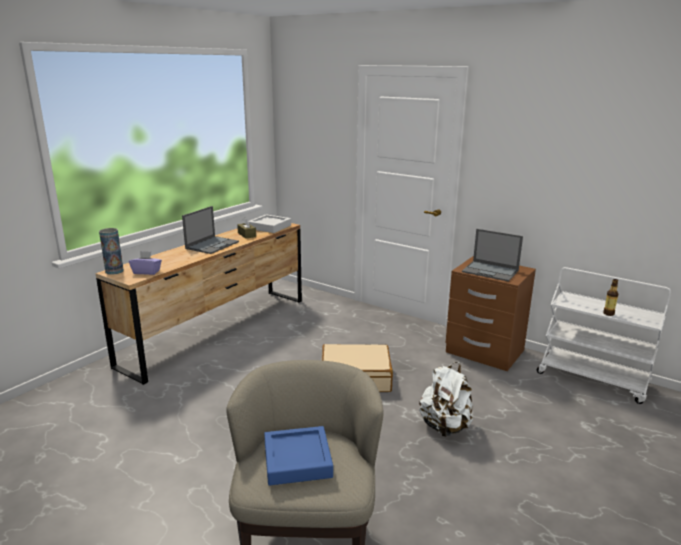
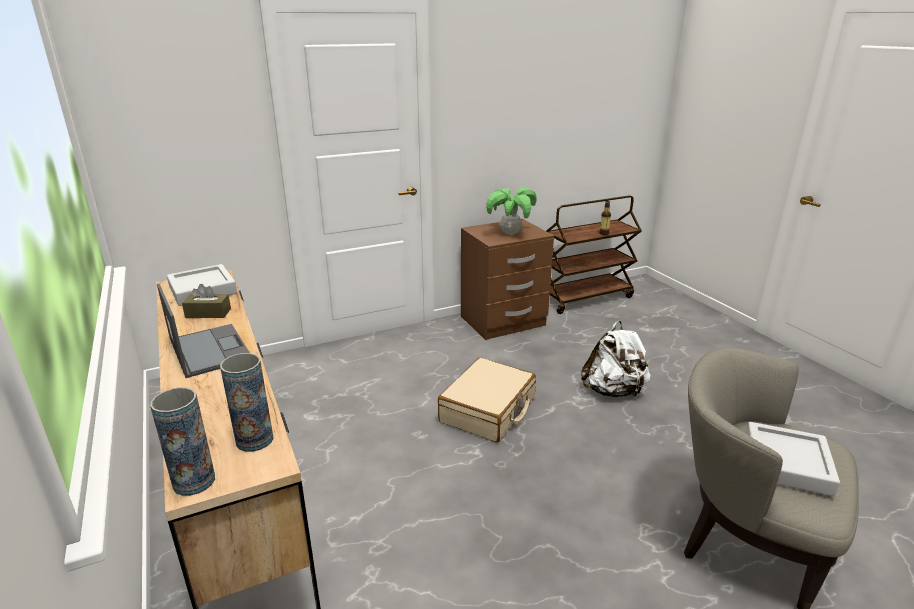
camera: 60 degrees left, 5 degrees up
purple tissue box [129,251,162,275] -> vase [220,353,273,452]
blue tray [264,426,333,486] -> grey tray [746,422,840,496]
laptop [462,229,523,282] -> potted plant [486,187,537,235]
white cart [537,267,671,404] -> brown cart [547,195,642,314]

